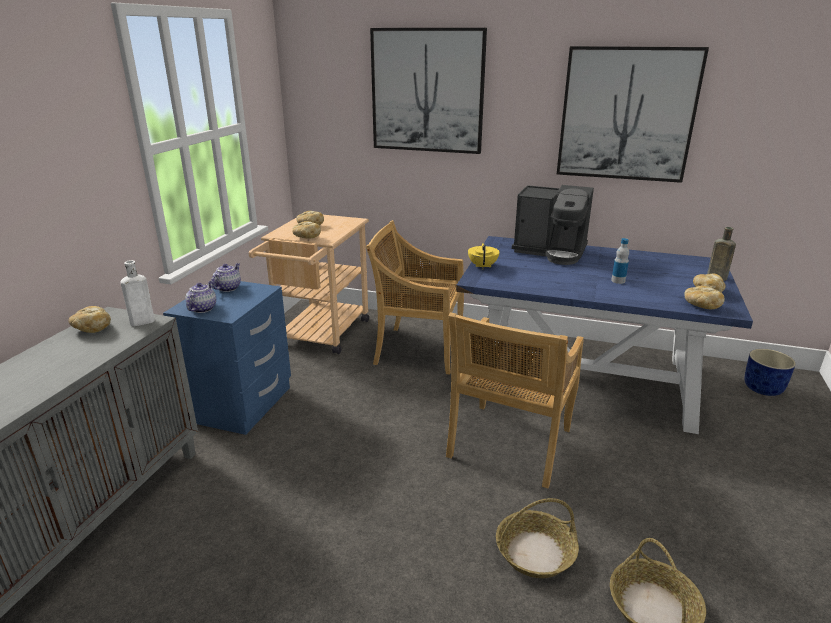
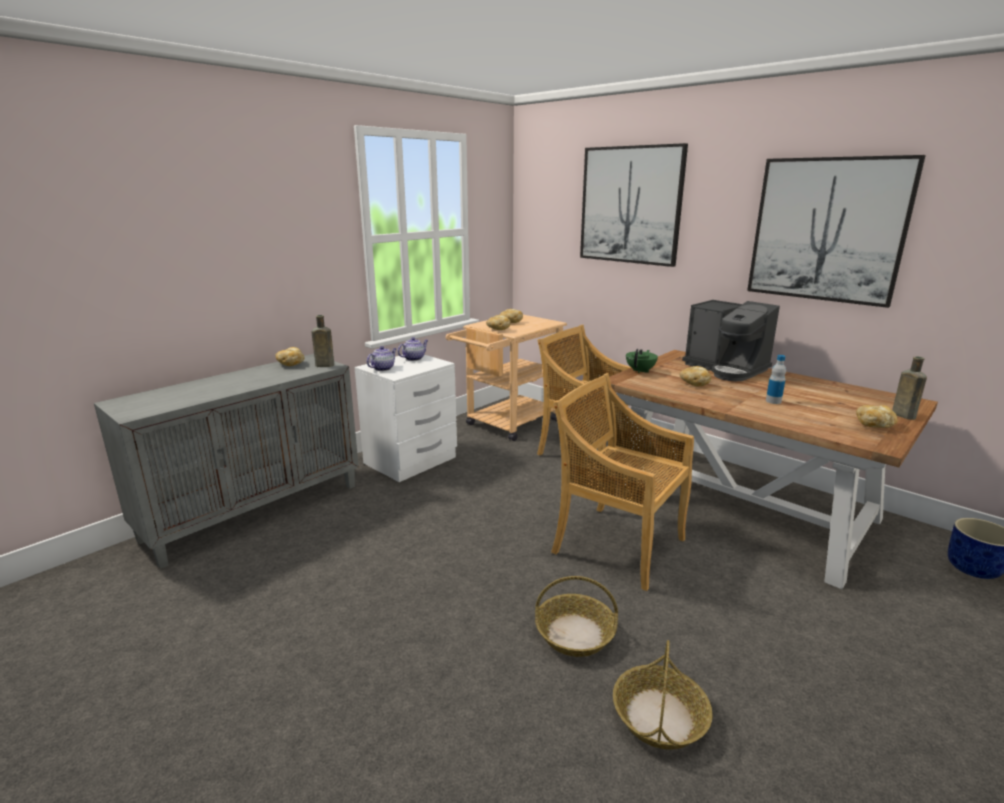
camera: 25 degrees right, 5 degrees down
white bottle [120,260,155,326] -> brown bottle [312,315,334,367]
blue nightstand [163,281,291,435] -> white nightstand [355,355,457,482]
beige chair [446,312,584,488] -> beige chair turned 75 degrees clockwise [551,373,694,591]
blue dining table [456,236,753,434] -> brown dining table [609,350,938,589]
yellow teapot [468,243,499,268] -> green teapot [626,349,658,373]
bread [684,286,725,309] -> bread moved to [679,366,711,386]

